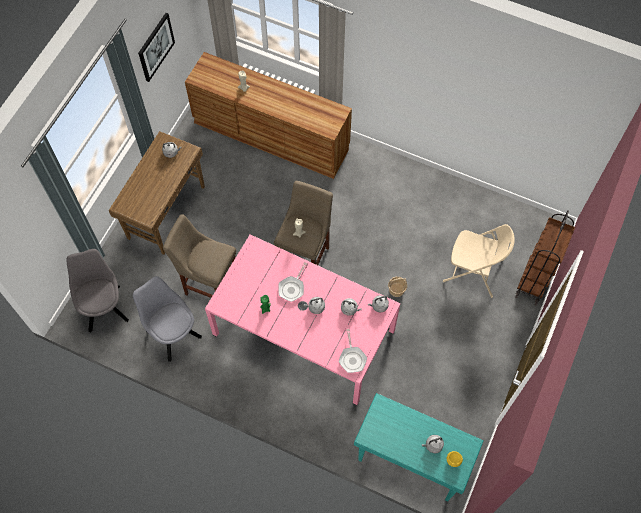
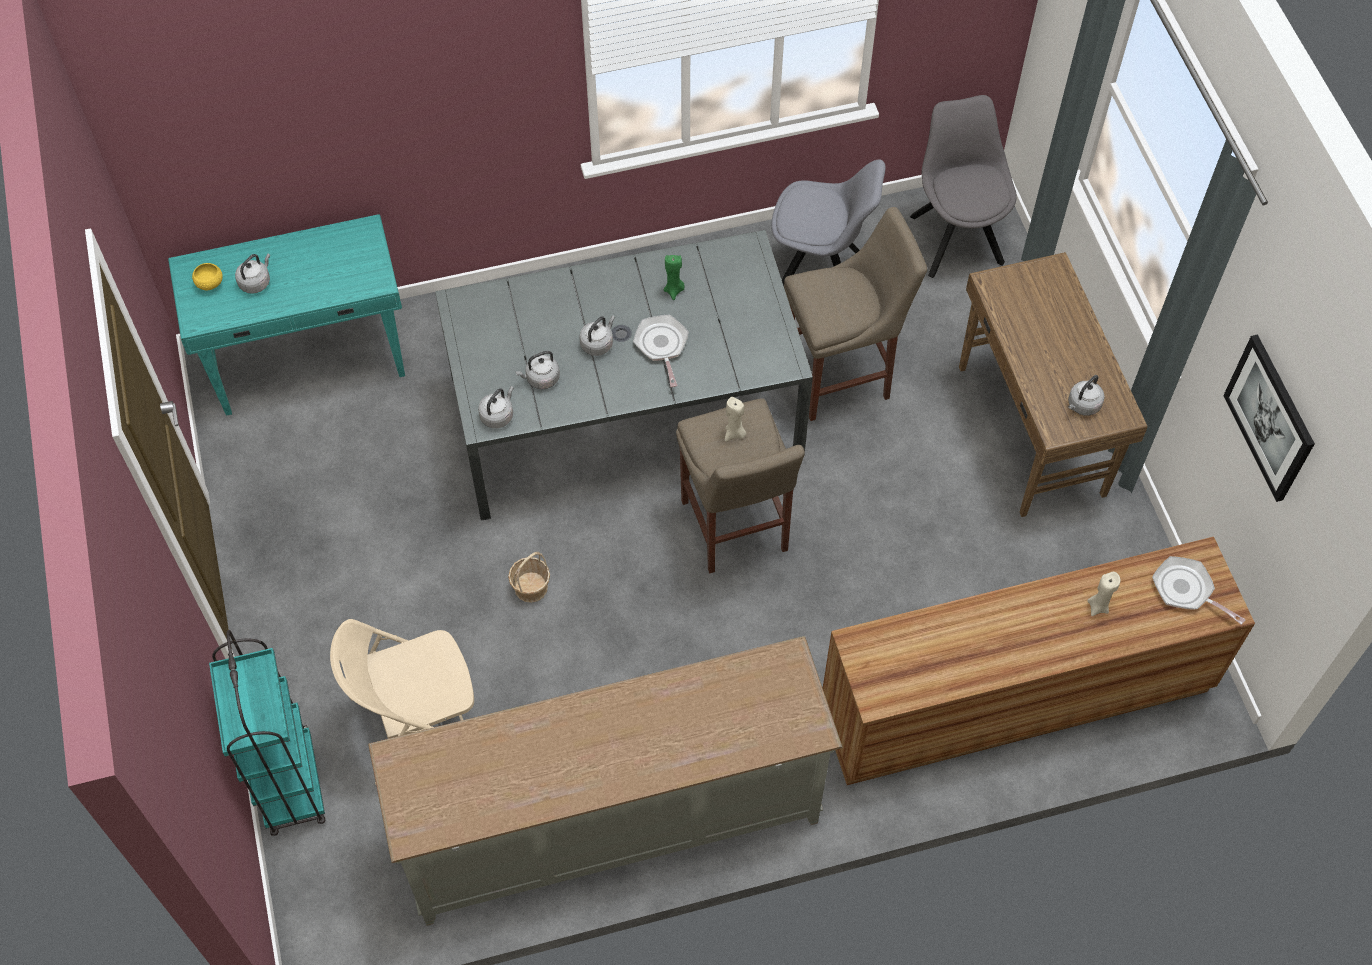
camera: 140 degrees right, 5 degrees down
grey chair [66,249,129,332] -> grey chair turned 135 degrees counterclockwise [910,95,1017,278]
pink dining table [205,234,401,405] -> grey dining table [435,230,813,521]
frying pan [339,329,367,373] -> frying pan moved to [1152,556,1245,625]
brown cart [515,210,575,306] -> turquoise cart [209,630,326,836]
none -> grey cabinet [368,636,842,926]

